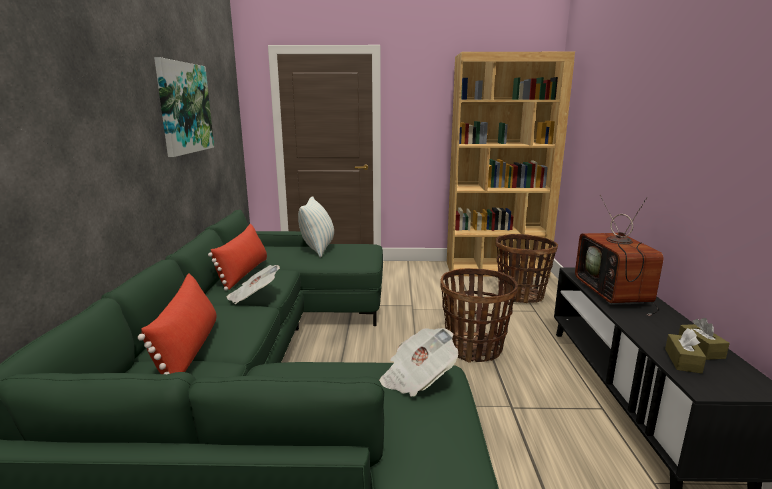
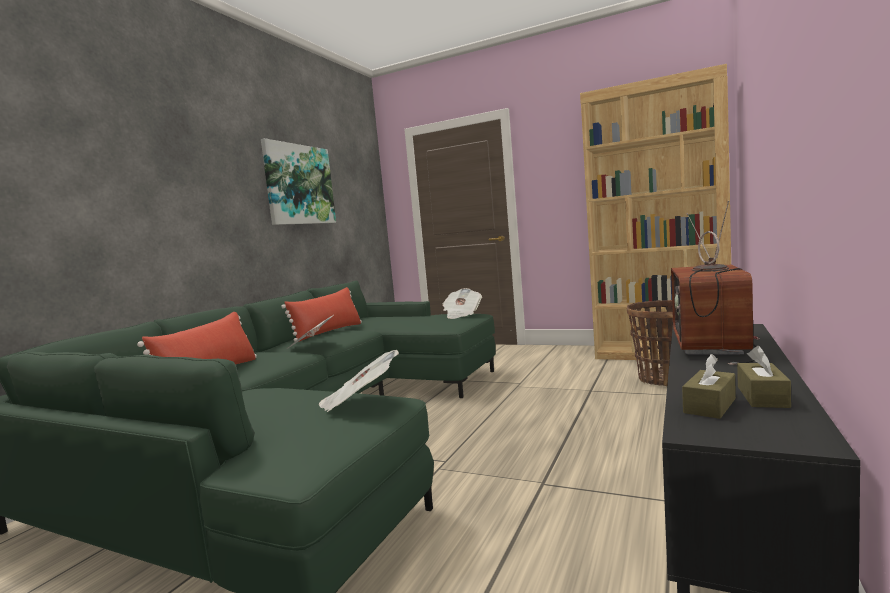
camera: 25 degrees right, 10 degrees down
pillow [298,196,334,258] -> none
basket [440,268,517,363] -> none
none -> newspaper [443,288,482,319]

